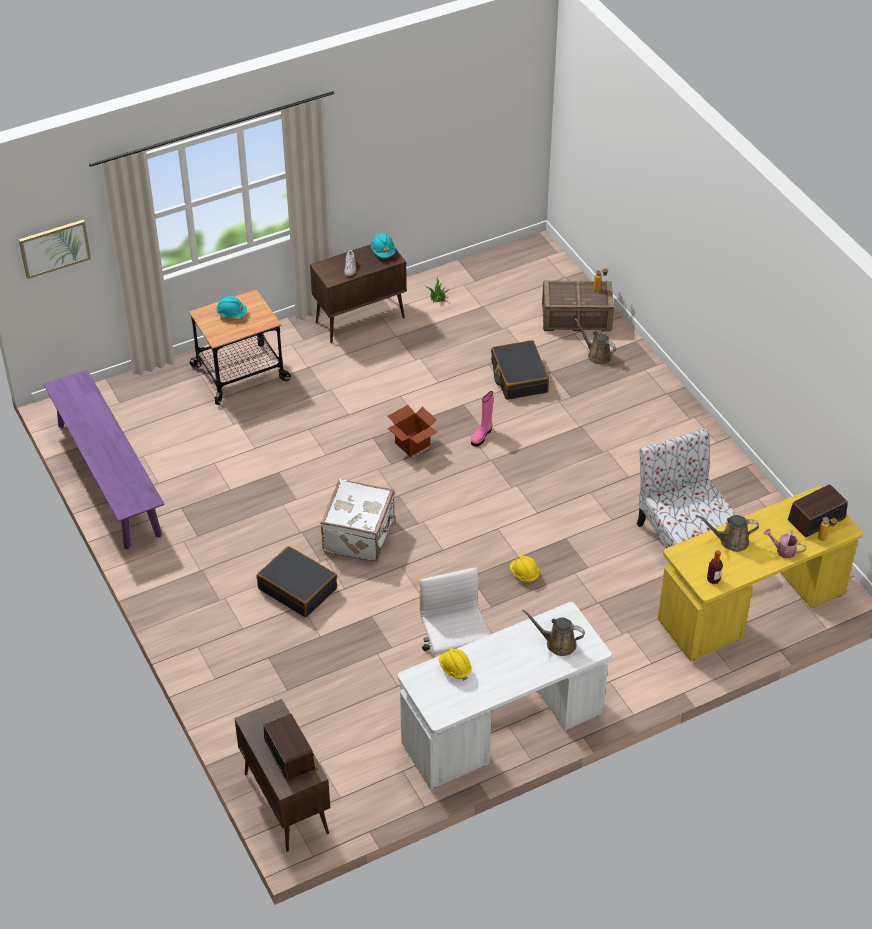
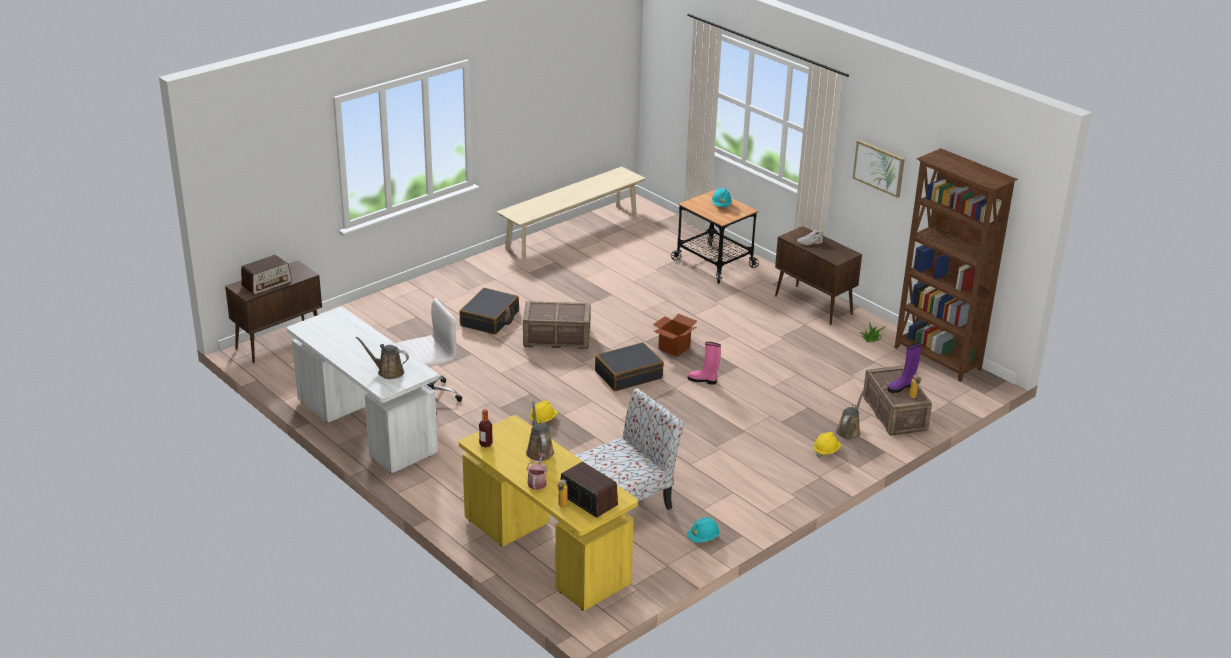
camera: 75 degrees right, 15 degrees down
picture [19,220,91,279] -> picture moved to [853,140,905,198]
purple bench [44,370,164,550] -> beige bench [496,167,646,259]
white suitcase [320,479,396,562] -> crate [523,301,591,349]
turquoise hard hat [371,233,395,258] -> turquoise hard hat moved to [687,517,720,543]
yellow hard hat [438,648,471,681] -> yellow hard hat moved to [813,432,841,458]
black suitcase [491,340,549,400] -> black suitcase moved to [595,342,664,391]
brown watering can [522,610,585,656] -> brown watering can turned 75 degrees counterclockwise [356,336,409,379]
none -> purple boot [887,343,921,393]
none -> brown bookcase [895,148,1018,382]

